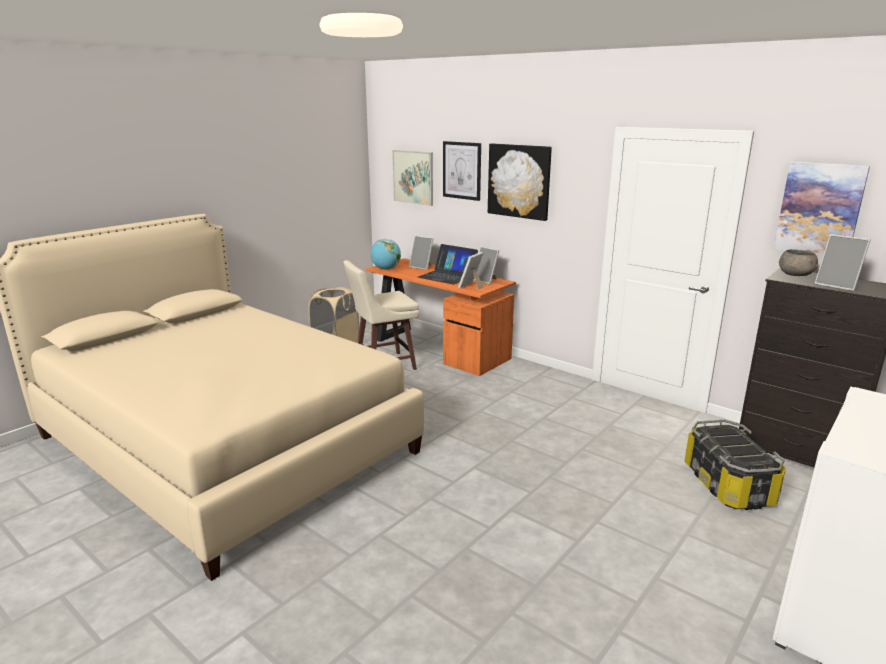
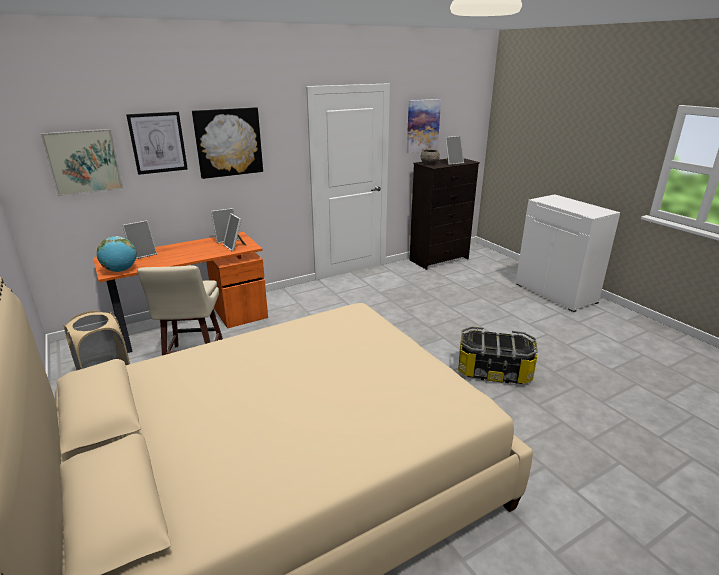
camera: 70 degrees left, 5 degrees up
laptop [418,244,478,284] -> none
storage box [685,420,786,510] -> storage box moved to [458,326,538,384]

